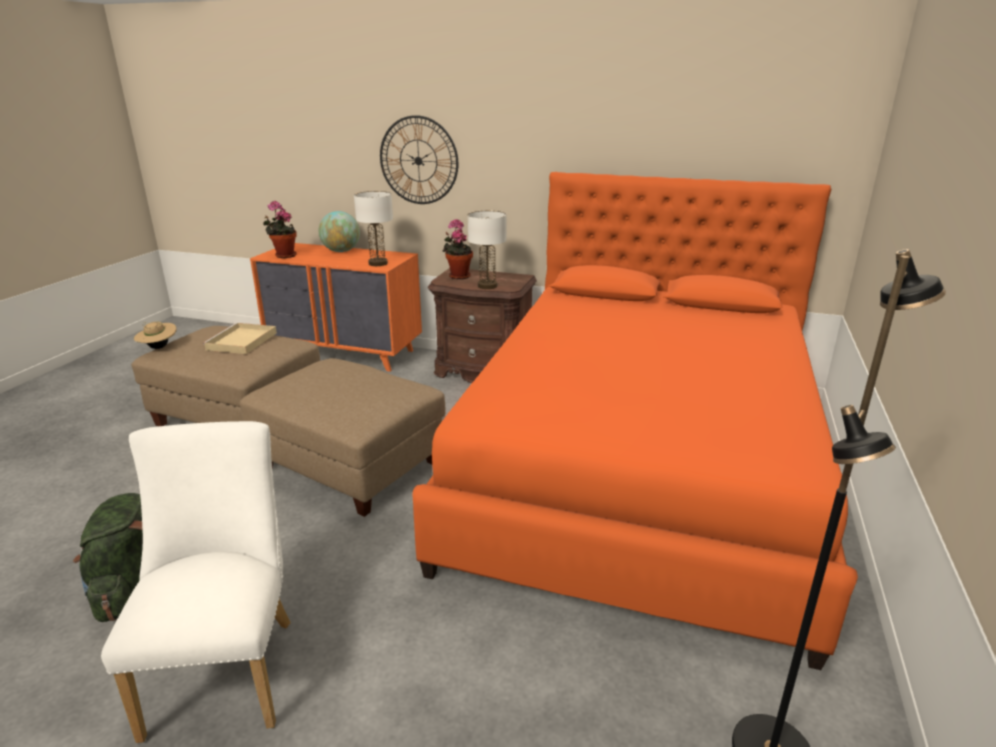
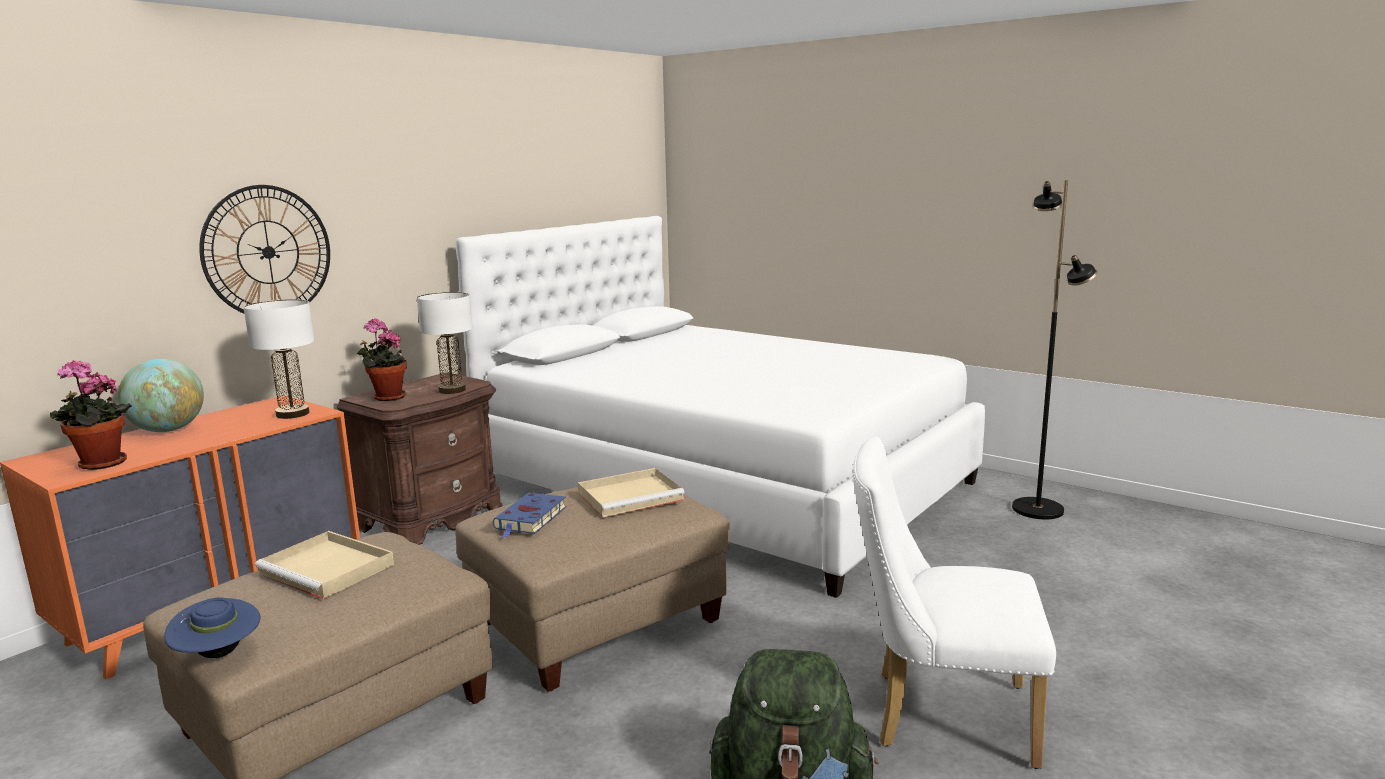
camera: 70 degrees left, 10 degrees down
beige hat [134,322,177,349] -> blue hat [164,597,261,658]
orange bed [412,172,858,670] -> white bed [455,216,985,598]
none -> blue book [493,493,566,538]
none -> beige tray [578,468,685,517]

